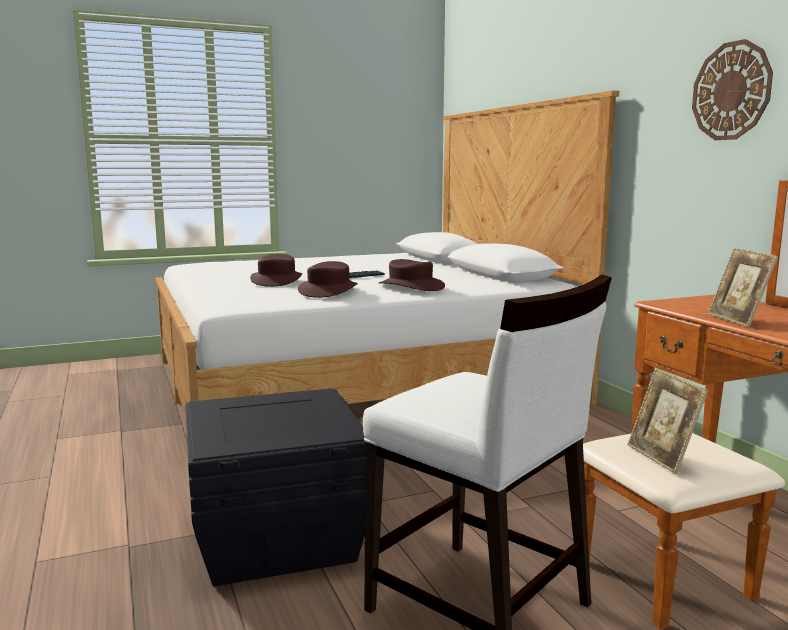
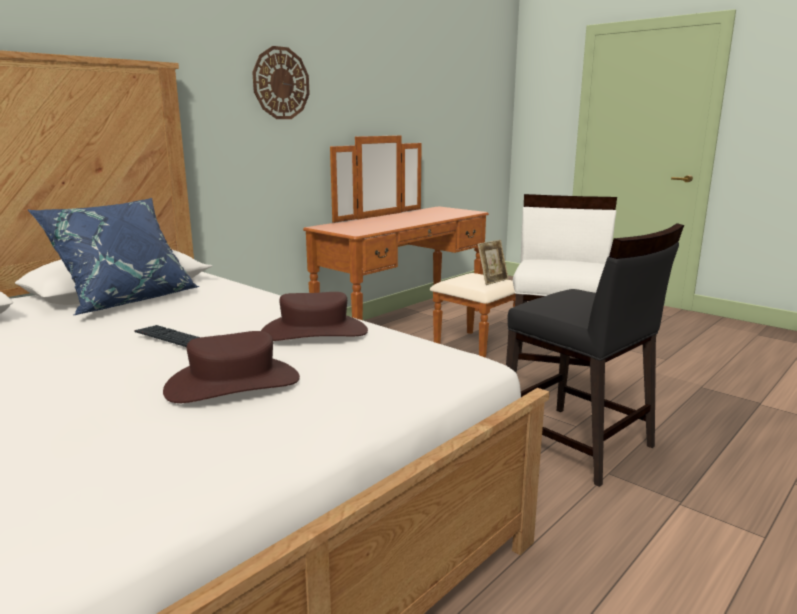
camera: 115 degrees left, 5 degrees up
black storage box [185,388,365,586] -> black chair [506,223,684,487]
brown hat [379,259,445,291] -> none
picture frame [708,248,778,327] -> none
none -> blue pillow [28,198,200,315]

